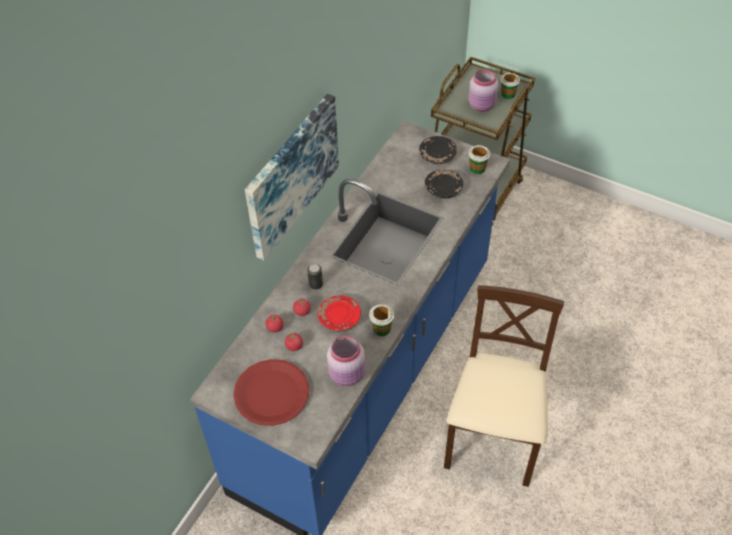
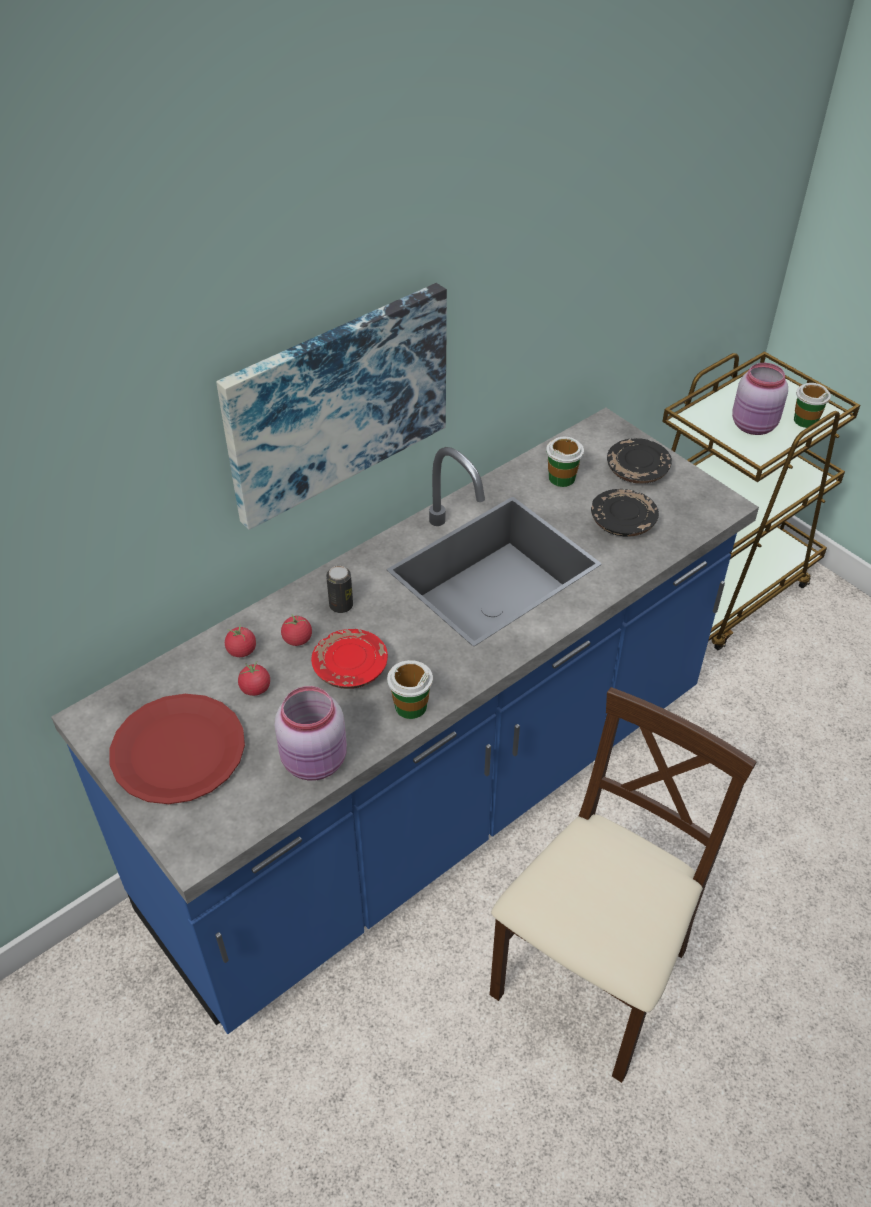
camera: 20 degrees right, 5 degrees down
cup [468,145,490,174] -> cup moved to [546,437,584,487]

